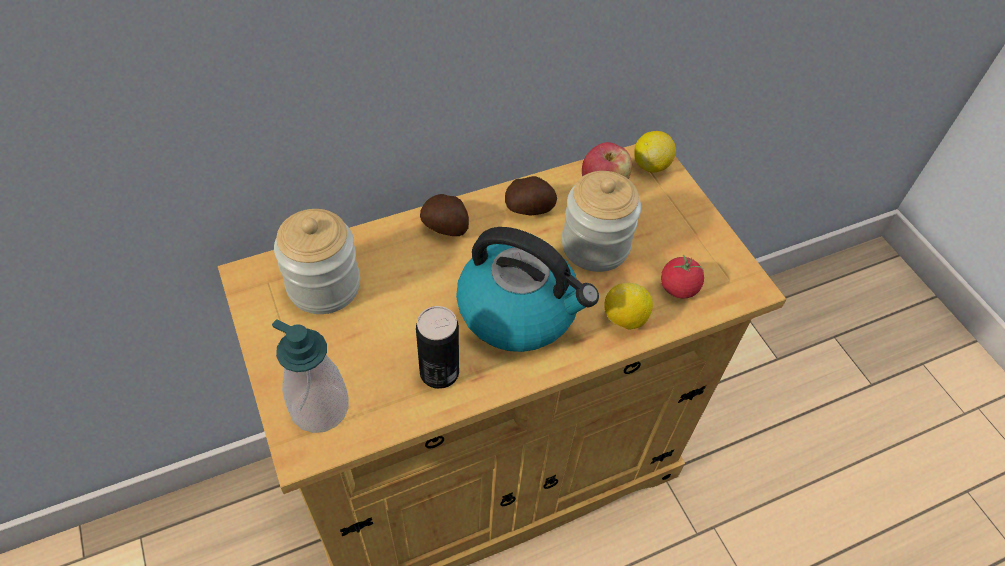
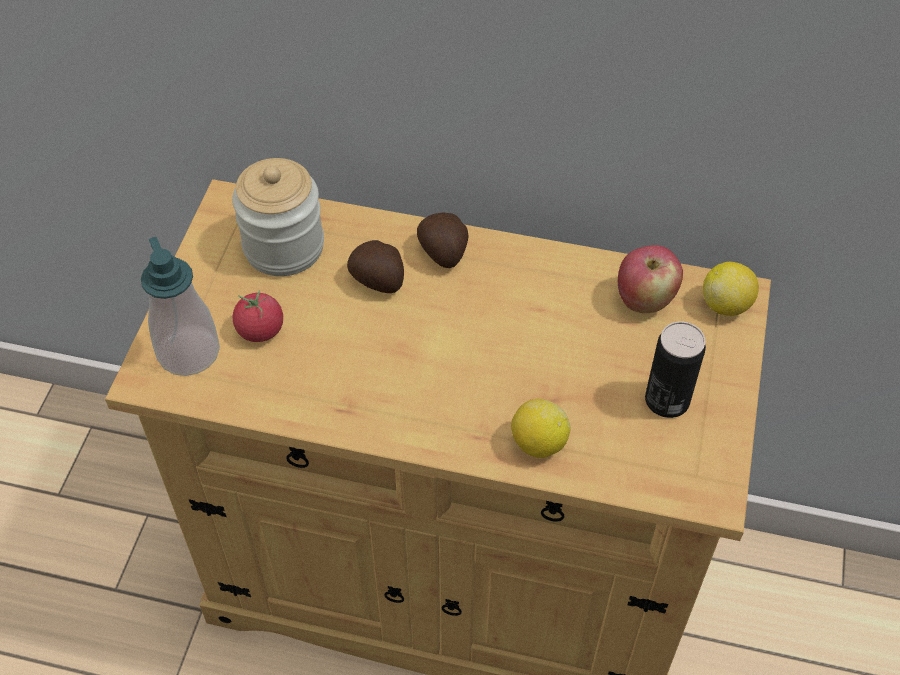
camera: 40 degrees right, 0 degrees up
can [416,306,459,389] -> can moved to [645,321,706,418]
kettle [456,227,599,352] -> none
potato [505,176,557,216] -> potato moved to [347,240,404,293]
jar [562,171,641,272] -> none
tomato [661,255,704,298] -> tomato moved to [233,290,283,342]

